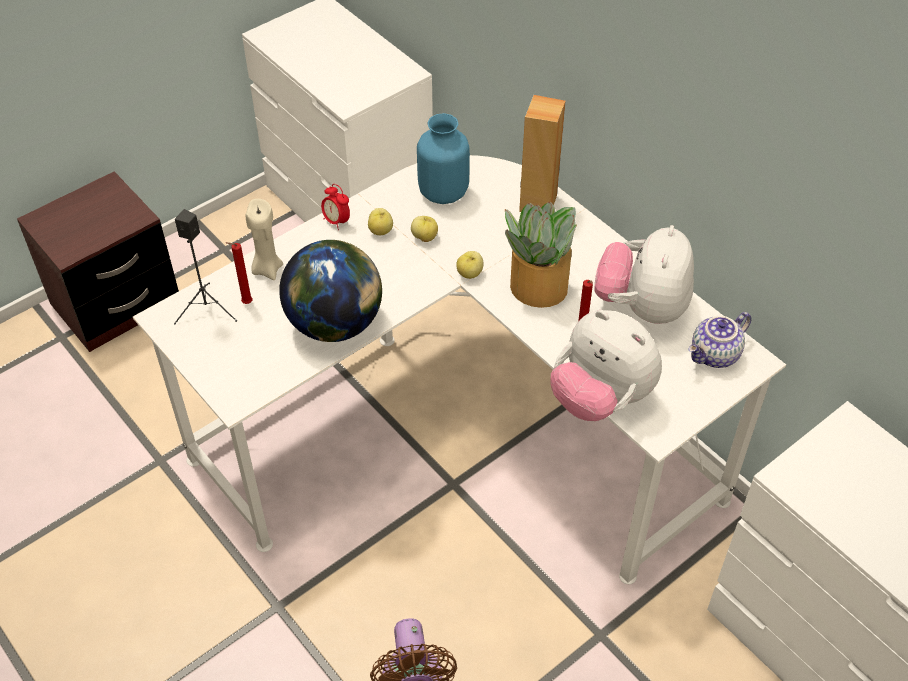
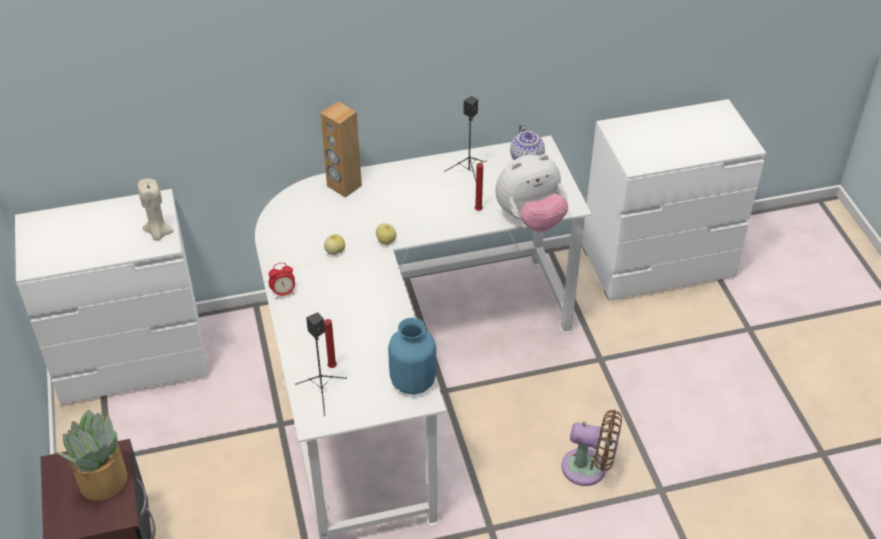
camera: 65 degrees left, 5 degrees down
beige candle [245,199,283,280] -> beige candle moved to [138,179,174,240]
globe [279,240,382,342] -> none
apple [368,208,393,235] -> none
blue vase [417,113,470,204] -> blue vase moved to [388,317,436,395]
potted plant [505,201,577,308] -> potted plant moved to [56,410,128,501]
plush toy [595,225,694,324] -> black speaker [444,96,482,181]

